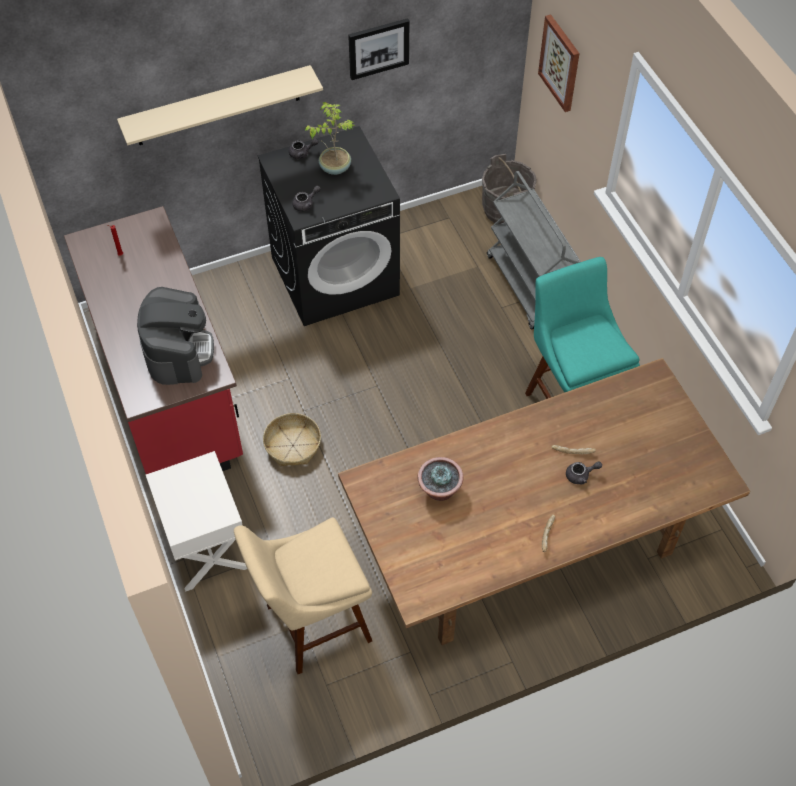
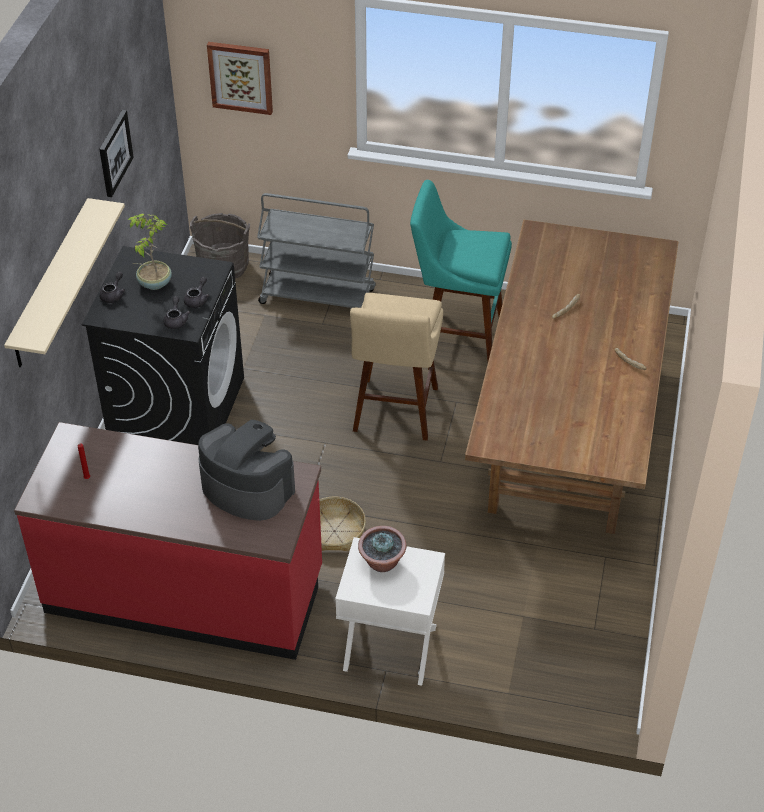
camera: 55 degrees left, 10 degrees down
beige stool [234,517,372,674] -> beige stool moved to [350,293,443,441]
potted plant [417,457,463,501] -> potted plant moved to [358,526,407,572]
grey teapot [566,462,602,484] -> grey teapot moved to [184,277,210,308]

